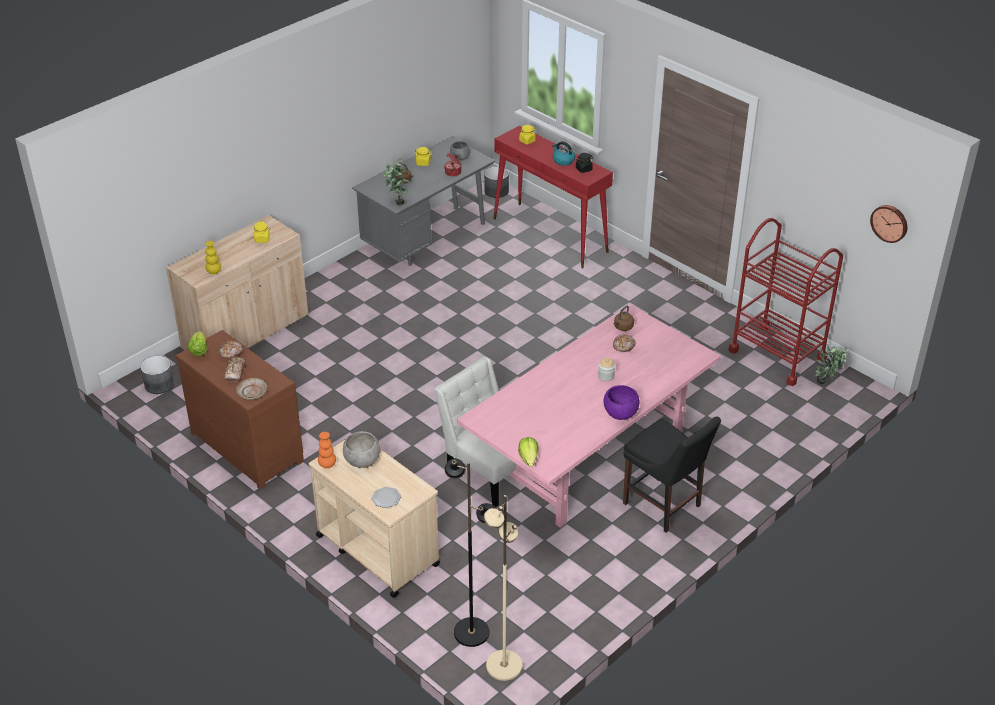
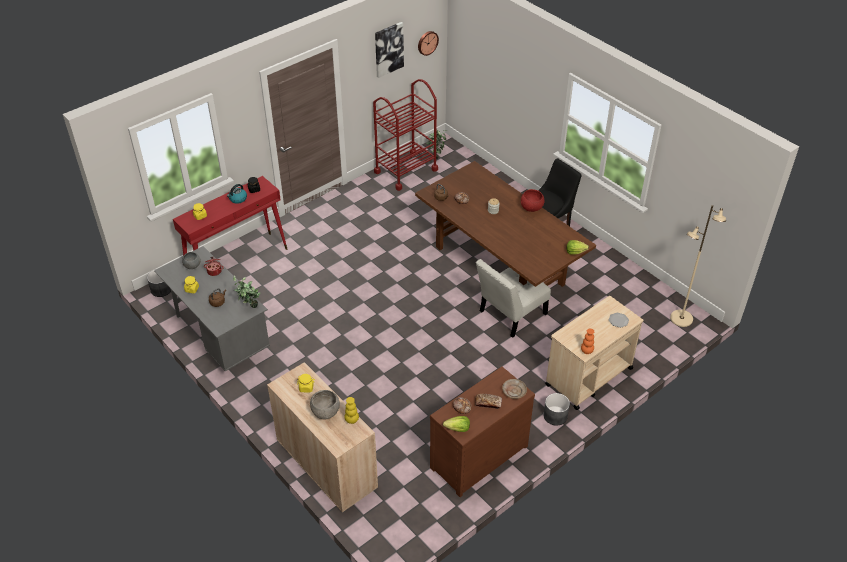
camera: 85 degrees left, 5 degrees up
grey planter [141,356,174,394] -> grey planter moved to [543,393,570,426]
grey bowl [343,431,380,468] -> grey bowl moved to [310,390,340,420]
black floor lamp [445,459,496,647] -> none
pink dining table [457,304,721,528] -> brown dining table [415,161,596,287]
purple bowl [604,385,640,420] -> red bowl [521,189,544,212]
none -> picture [375,22,404,78]

